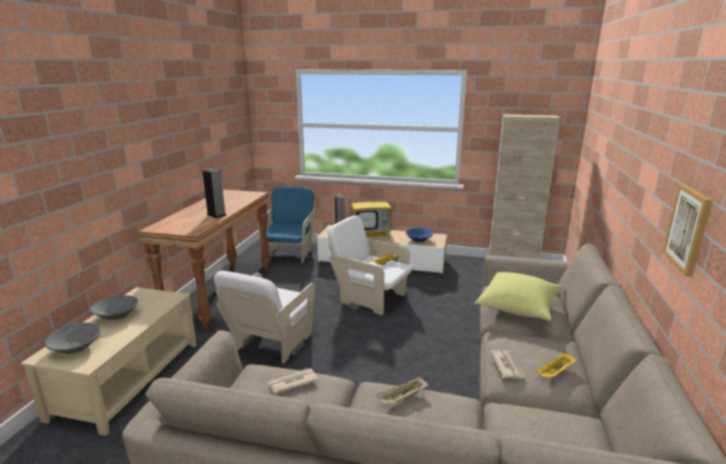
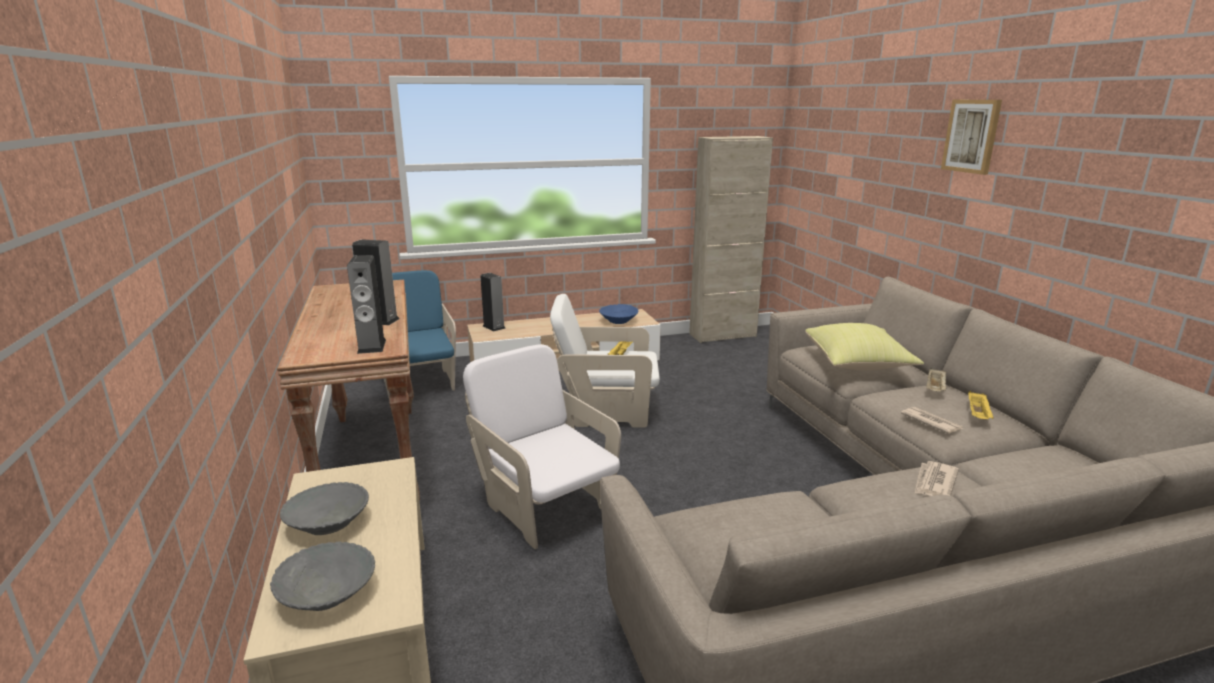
camera: 30 degrees left, 0 degrees up
white armchair [213,271,315,364] -> white armchair turned 150 degrees clockwise [463,344,621,549]
newspaper [268,368,318,394] -> newspaper moved to [914,461,959,496]
television [350,183,393,236] -> none
beige tray [376,376,428,405] -> beige tray moved to [926,368,946,391]
picture [662,183,713,277] -> picture moved to [941,100,1002,175]
none -> speaker [347,255,386,354]

